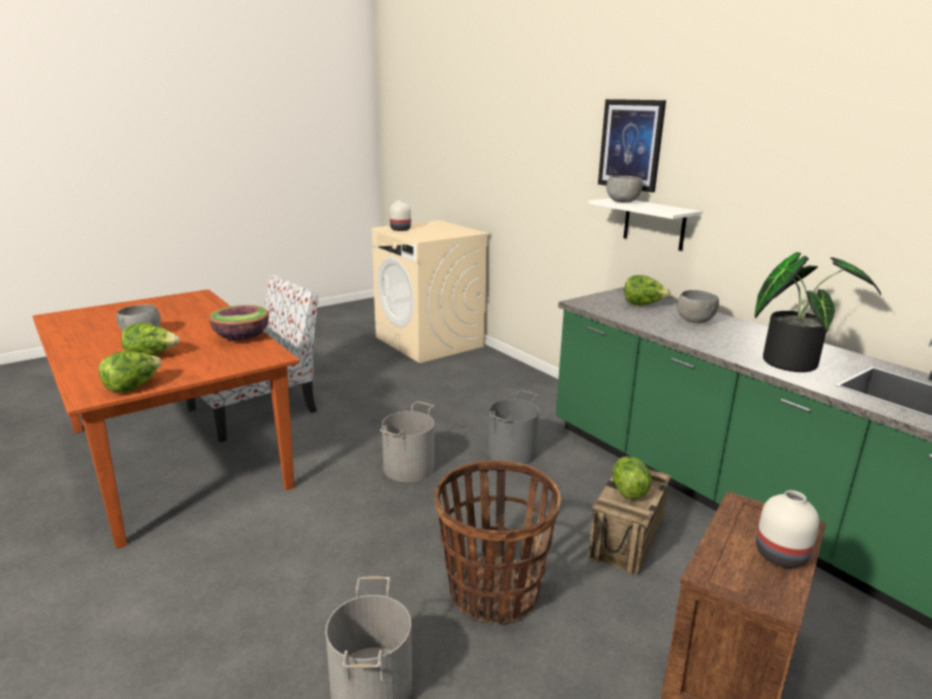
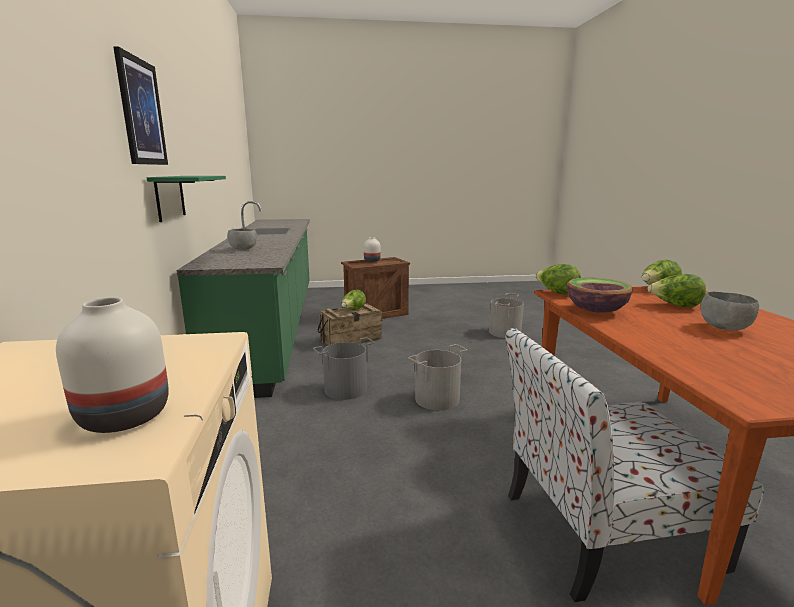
camera: 150 degrees left, 5 degrees down
basket [435,460,561,624] -> none
white shelf [588,198,702,251] -> green shelf [147,176,226,222]
grey bowl [606,175,642,203] -> none
lettuce [624,275,671,305] -> lettuce moved to [535,264,581,295]
potted plant [755,252,881,372] -> none

